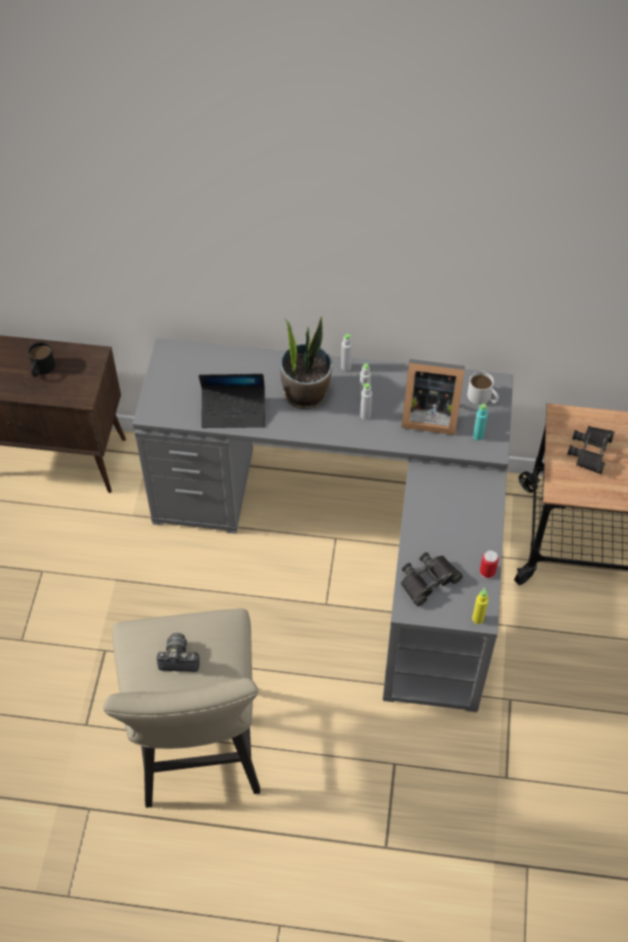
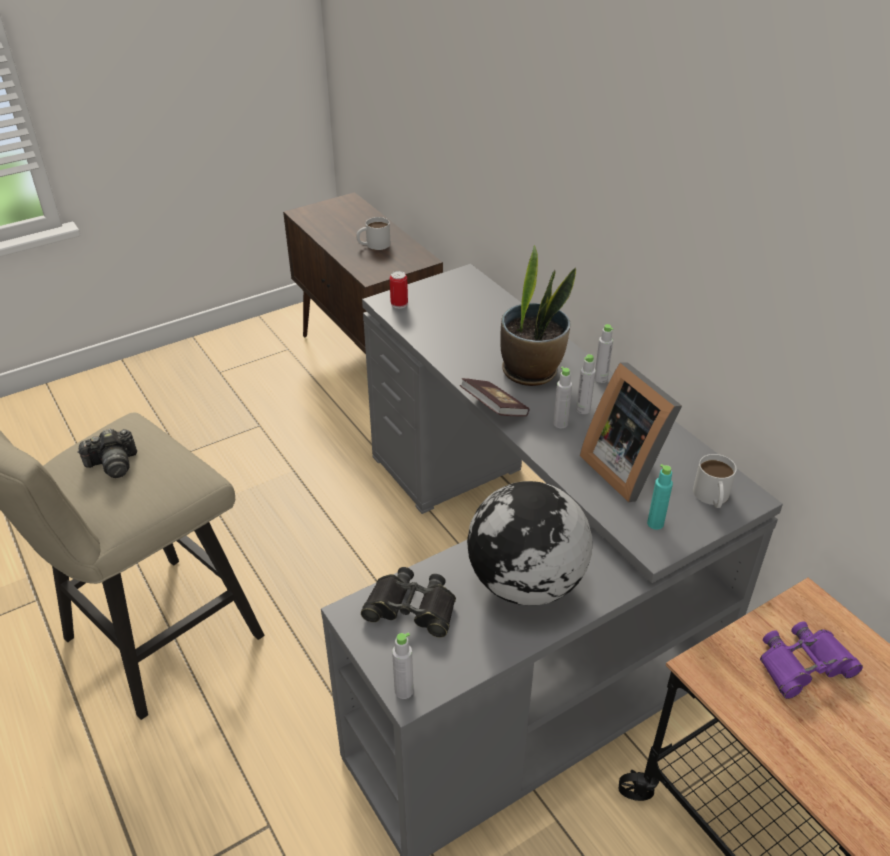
camera: 50 degrees right, 15 degrees down
black mug [28,342,55,377] -> white mug [356,217,390,250]
camera [157,633,200,672] -> camera turned 105 degrees clockwise [77,429,137,478]
laptop [199,374,265,428] -> none
yellow bottle [472,588,488,624] -> grey bottle [392,632,414,699]
can [480,550,499,579] -> can moved to [390,271,408,309]
black binoculars [567,426,615,474] -> purple binoculars [760,621,863,699]
none -> book [460,378,529,416]
none -> globe [467,481,592,606]

